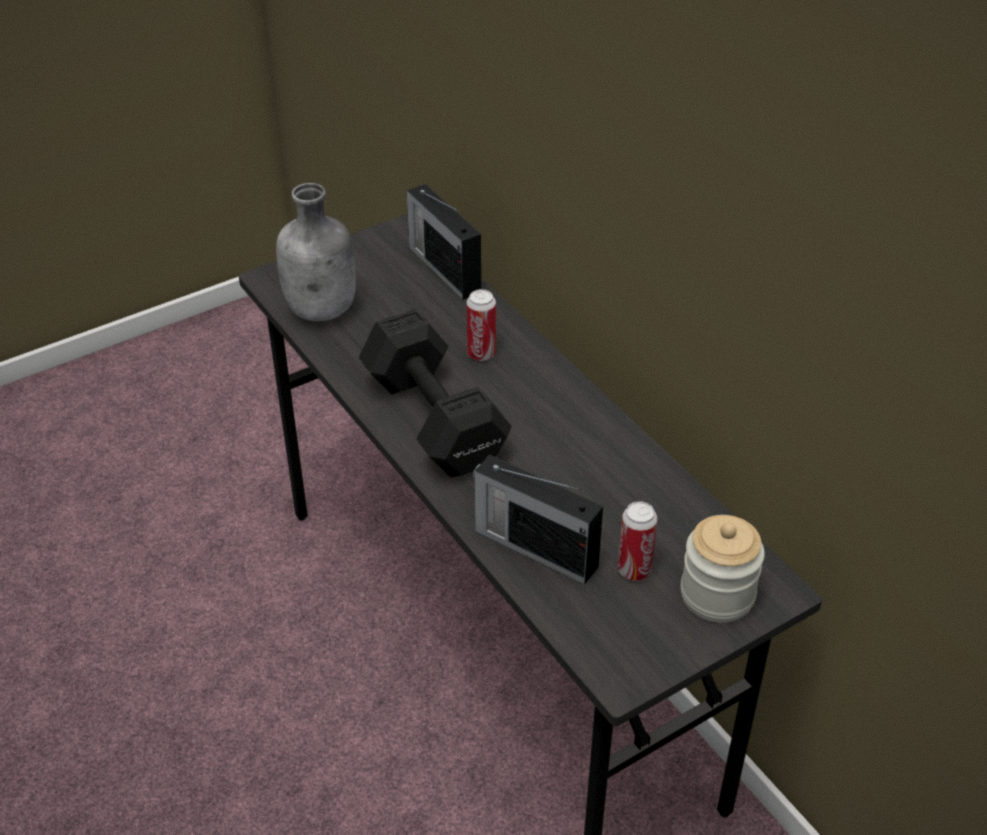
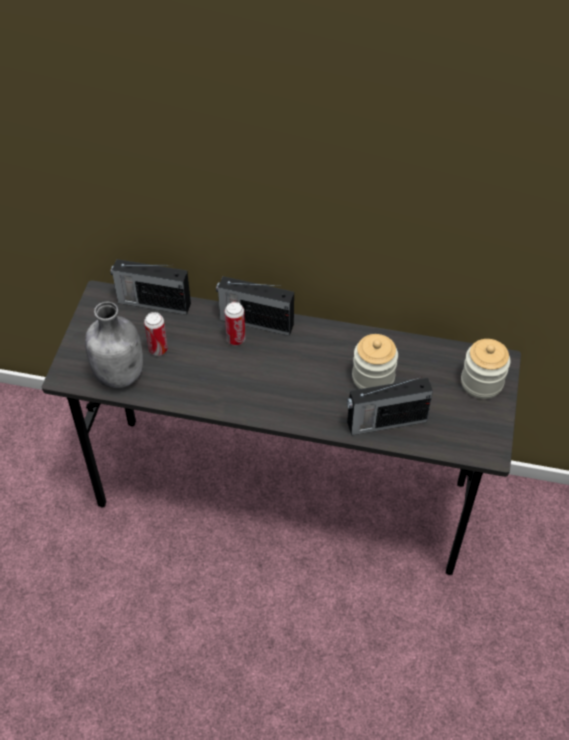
camera: 45 degrees left, 10 degrees up
black dumbbell [359,309,512,477] -> none
can [618,501,657,581] -> can moved to [144,312,168,356]
none -> radio [216,276,294,336]
none -> jar [352,334,398,389]

